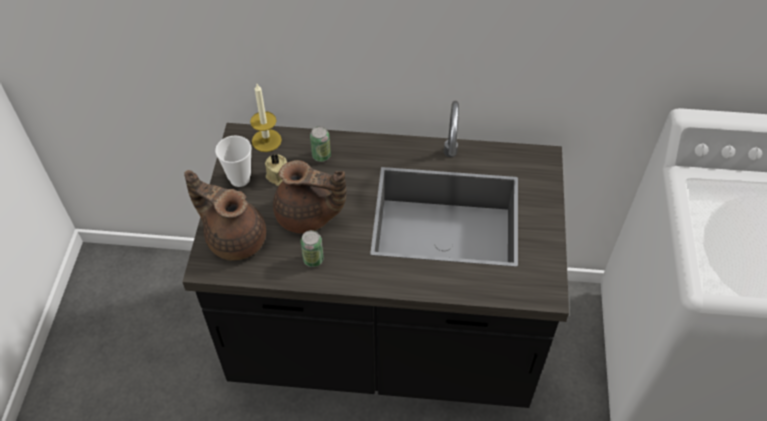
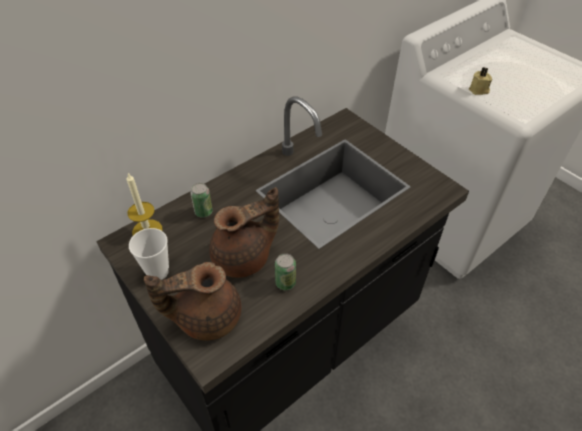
camera: 45 degrees left, 5 degrees down
beige candle [265,154,287,186] -> beige candle moved to [469,67,492,95]

